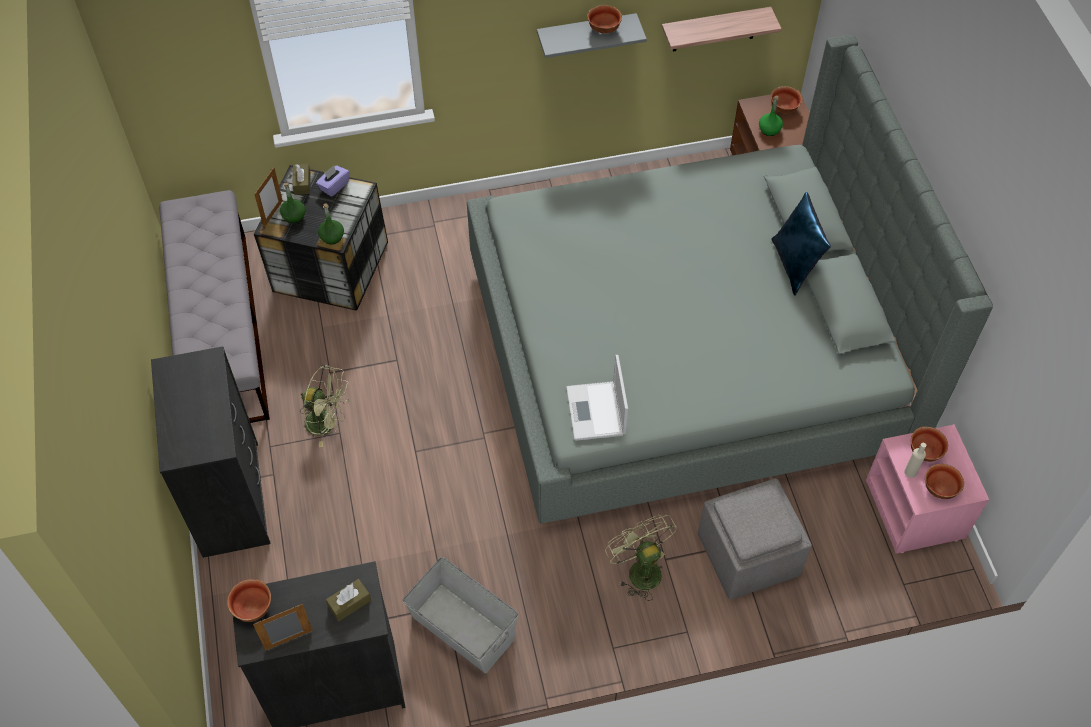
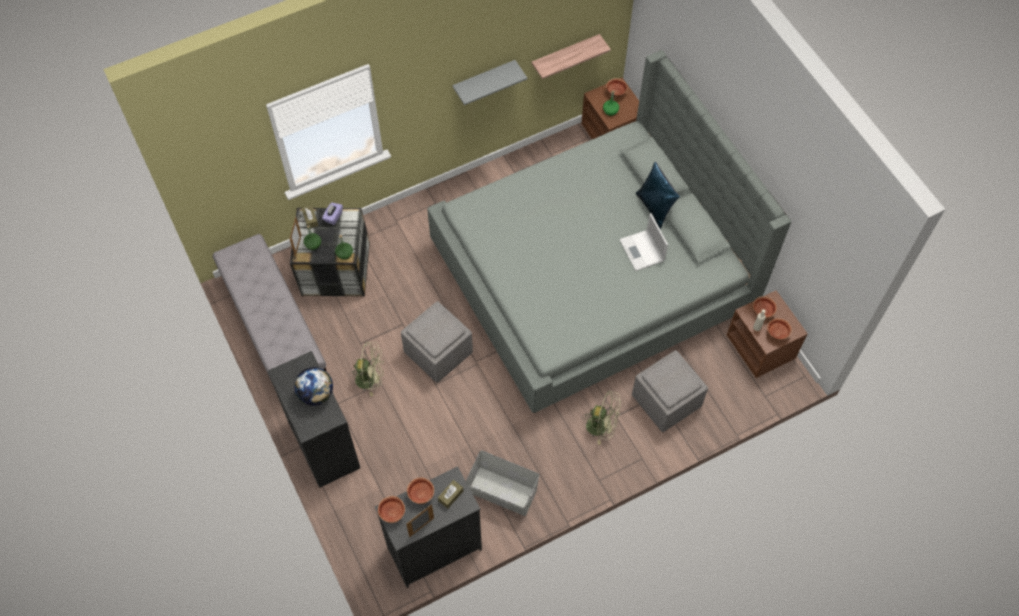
camera: 15 degrees left, 5 degrees up
laptop [566,355,628,441] -> laptop moved to [619,213,668,271]
bowl [587,5,622,34] -> bowl moved to [407,478,434,504]
green fan [605,515,677,601] -> green fan turned 150 degrees clockwise [582,391,621,445]
pink nightstand [866,425,989,553] -> brown nightstand [727,290,808,378]
none -> globe [294,367,333,406]
none -> grey ottoman [401,301,473,383]

